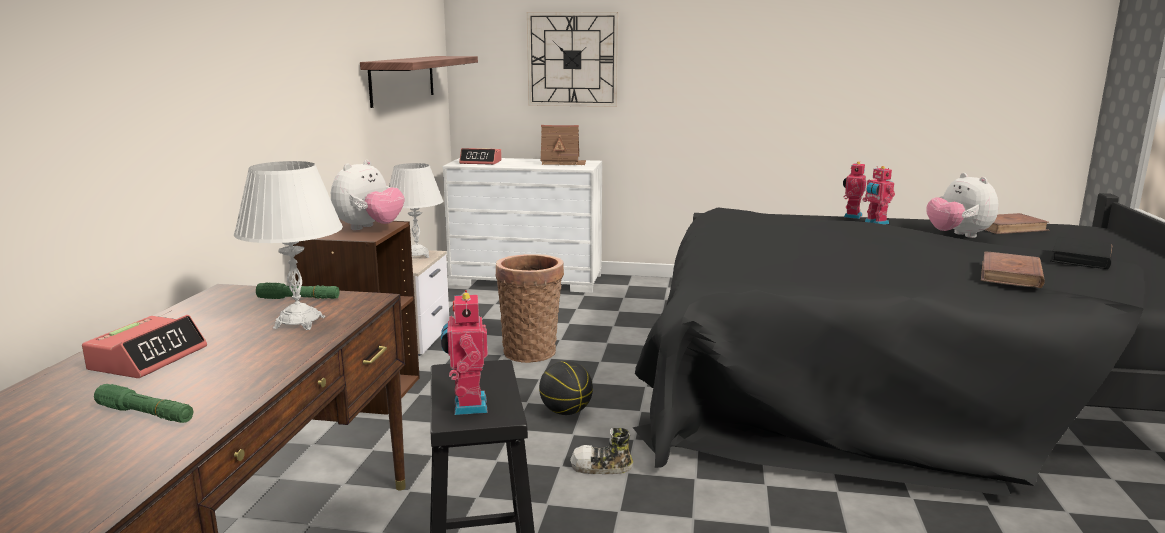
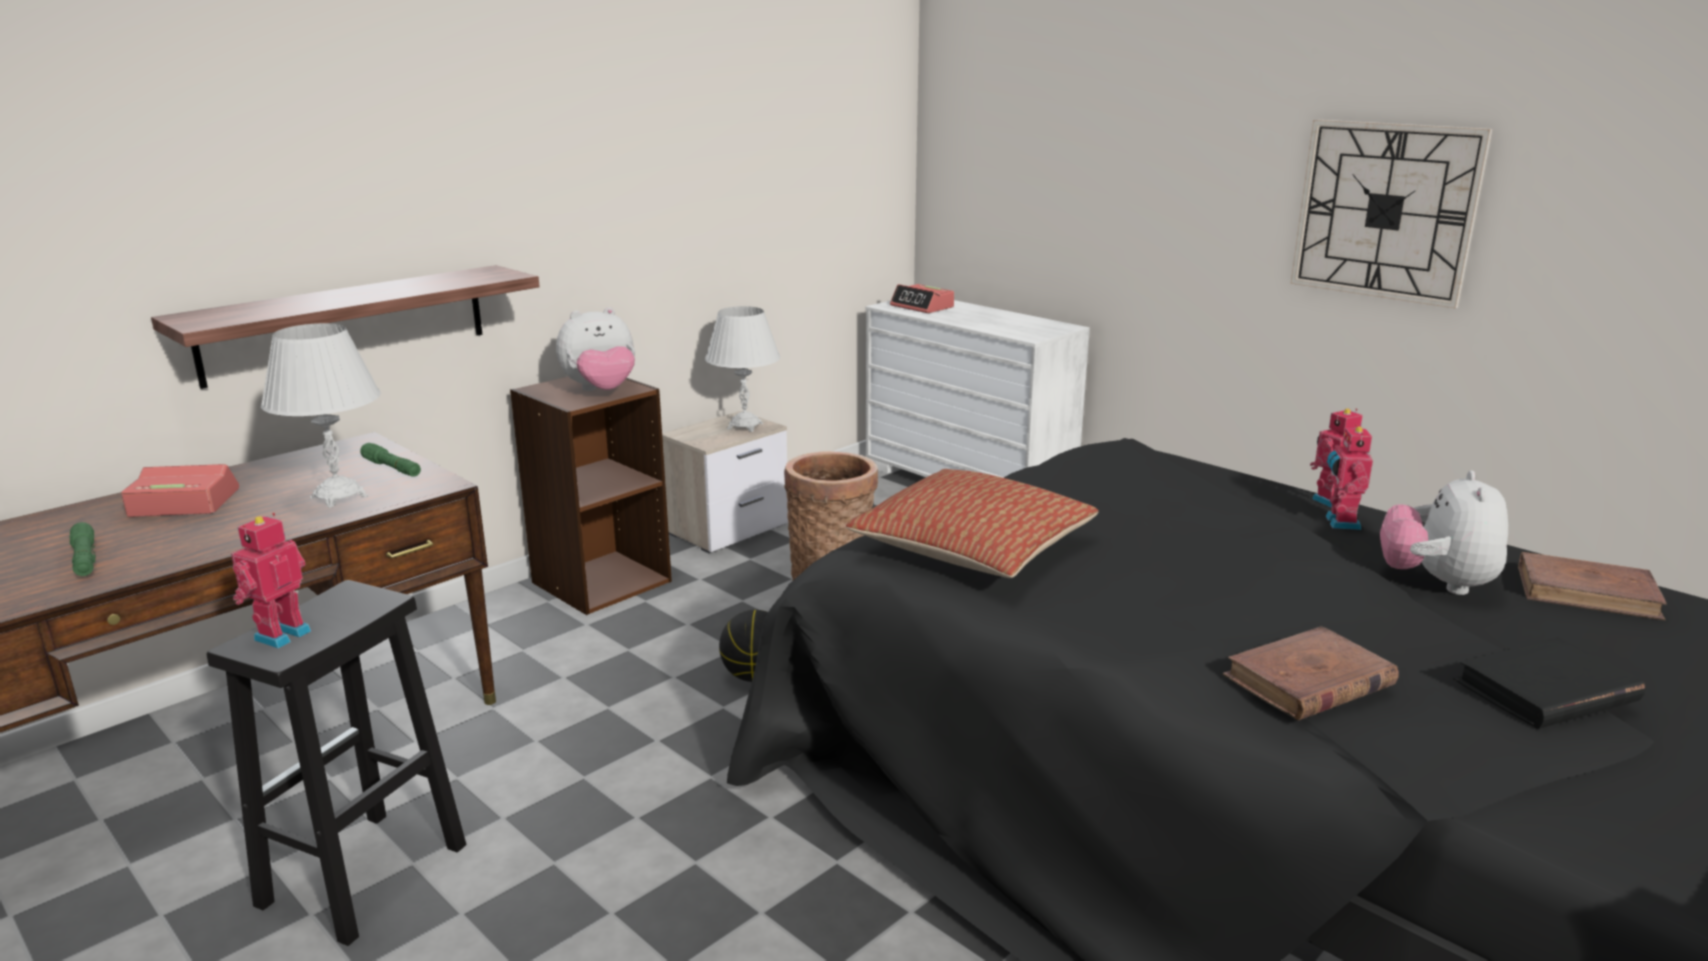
camera: 35 degrees right, 5 degrees up
alarm clock [82,315,207,378] -> alarm clock turned 150 degrees counterclockwise [121,464,239,517]
shelf [360,56,478,108] -> shelf moved to [151,265,540,389]
wall clock [527,12,618,107] -> wall clock moved to [1290,119,1493,308]
toy house [540,125,586,165] -> none
shoe [570,428,634,474] -> none
none -> pillow [846,469,1099,578]

